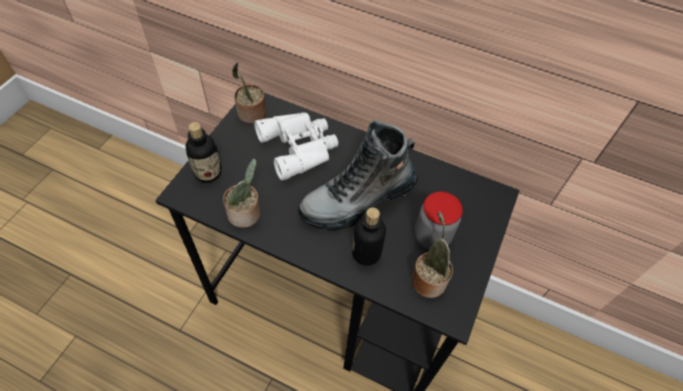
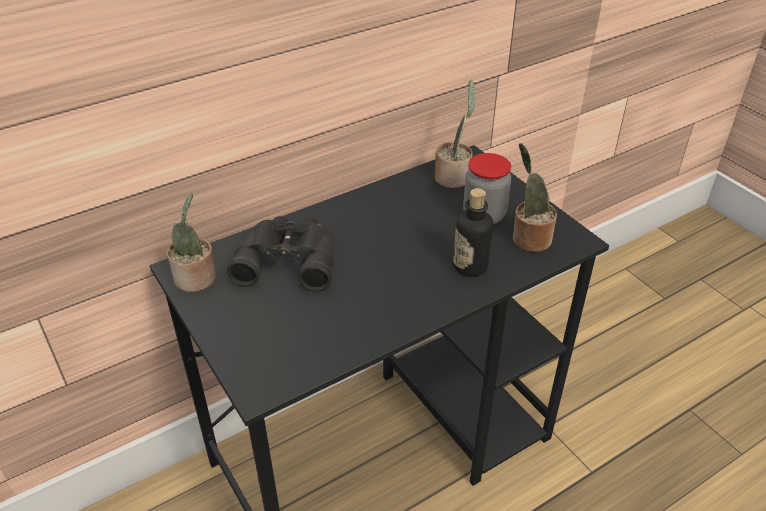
camera: 55 degrees left, 15 degrees down
bottle [186,122,222,183] -> none
potted plant [223,159,260,228] -> potted plant moved to [434,80,476,188]
white binoculars [254,112,338,181] -> black binoculars [227,216,334,292]
boot [298,120,418,230] -> none

